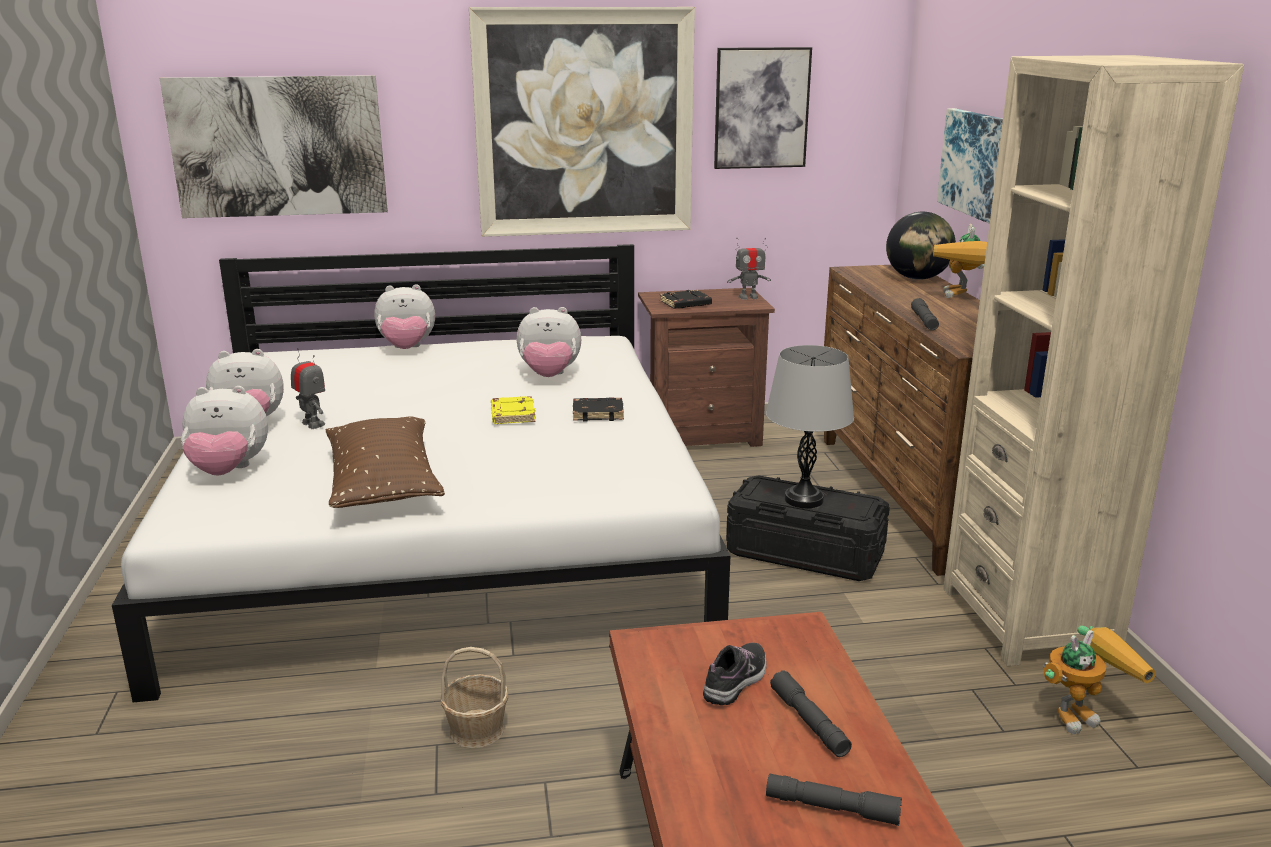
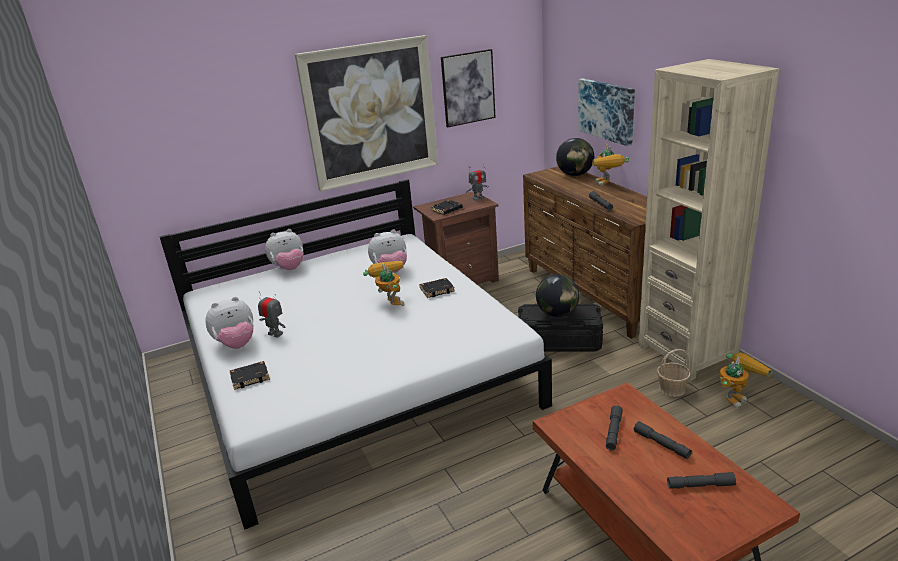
camera: 15 degrees left, 5 degrees up
picture [160,75,388,218] -> none
plush toy [181,386,268,476] -> black book [230,361,270,390]
brown pillow [326,416,445,508] -> none
basket [441,647,508,749] -> basket moved to [657,349,691,397]
yellow book [491,396,536,424] -> toy robot [363,261,404,306]
shoe [703,643,767,705] -> grey flashlight [606,405,623,450]
grey table lamp [766,345,854,508] -> globe [536,274,579,317]

